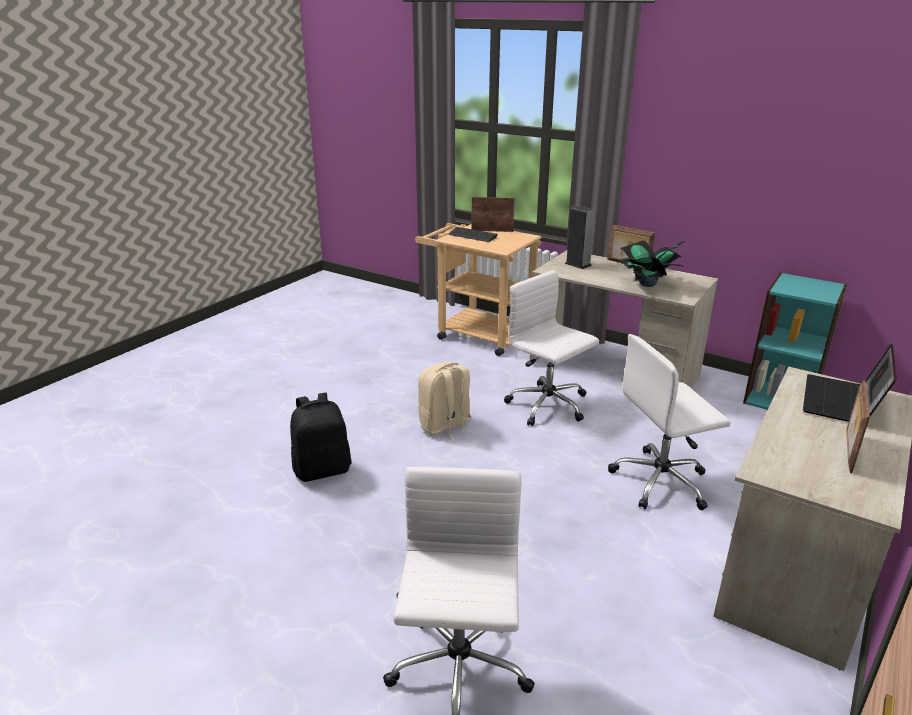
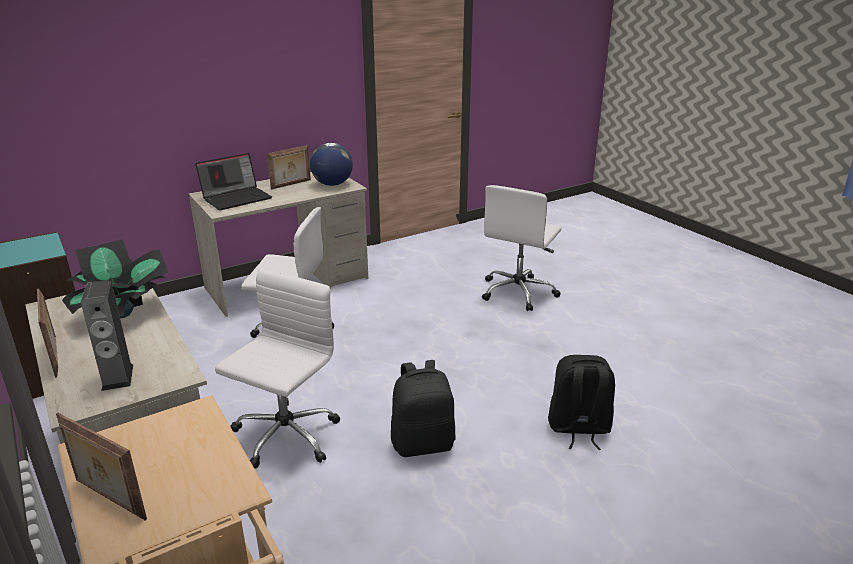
camera: 155 degrees left, 0 degrees up
beige backpack [418,362,474,442] -> black backpack [391,360,456,457]
keyboard [449,227,498,242] -> none
white office chair [504,270,599,426] -> white office chair turned 135 degrees counterclockwise [215,269,340,469]
none -> globe [310,143,353,186]

